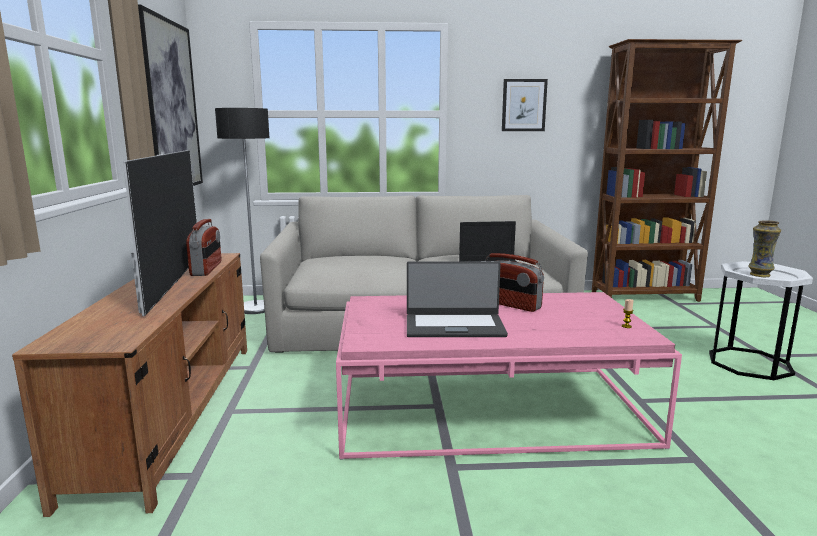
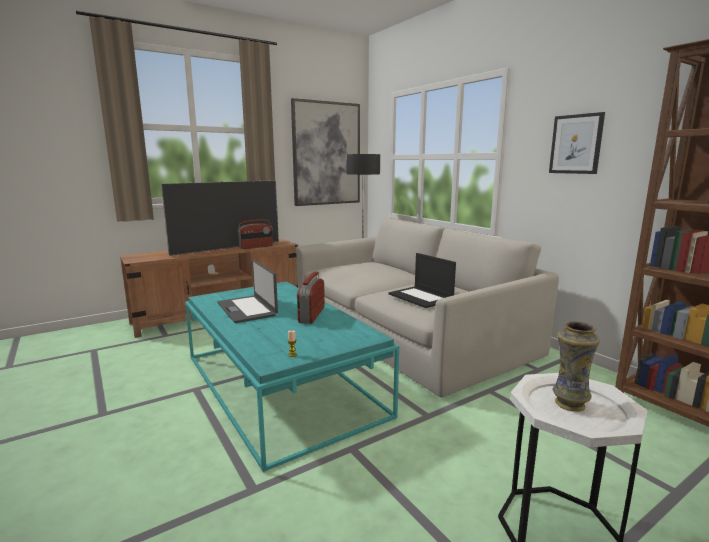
camera: 60 degrees right, 0 degrees up
pink coffee table [336,292,682,460] -> turquoise coffee table [185,281,399,473]

